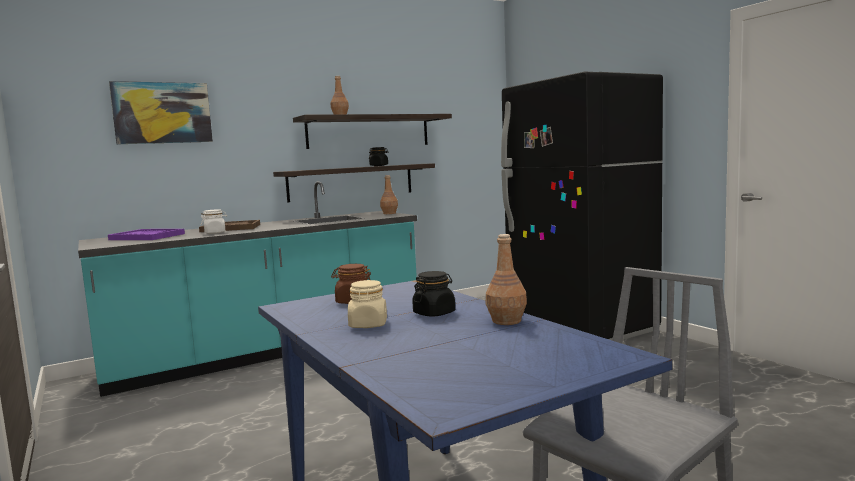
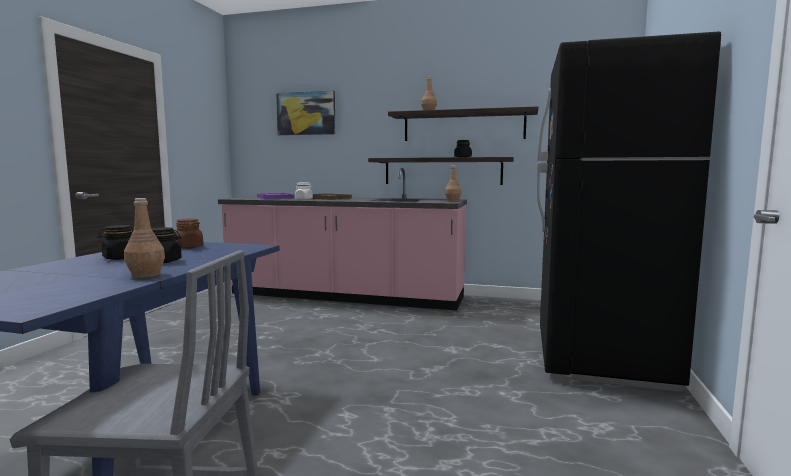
camera: 45 degrees right, 0 degrees up
turquoise counter [78,181,417,397] -> pink counter [218,168,467,311]
beige jar [348,280,387,328] -> black jar [97,225,134,260]

